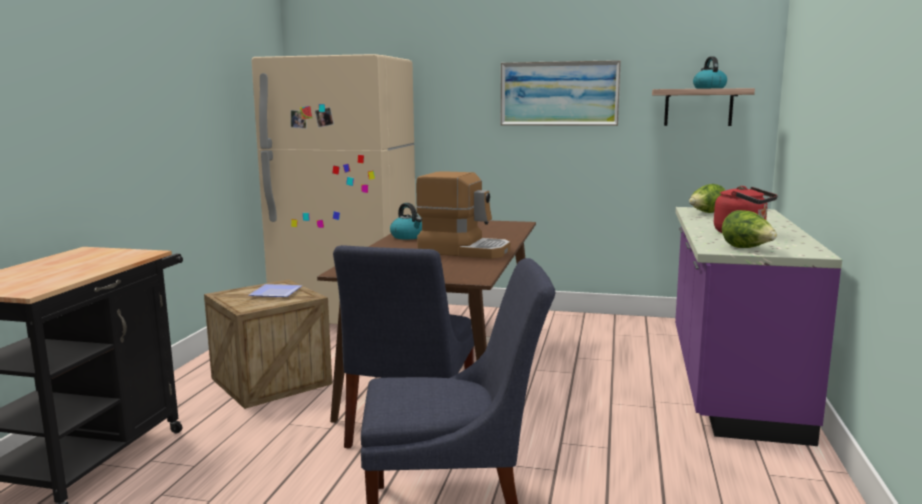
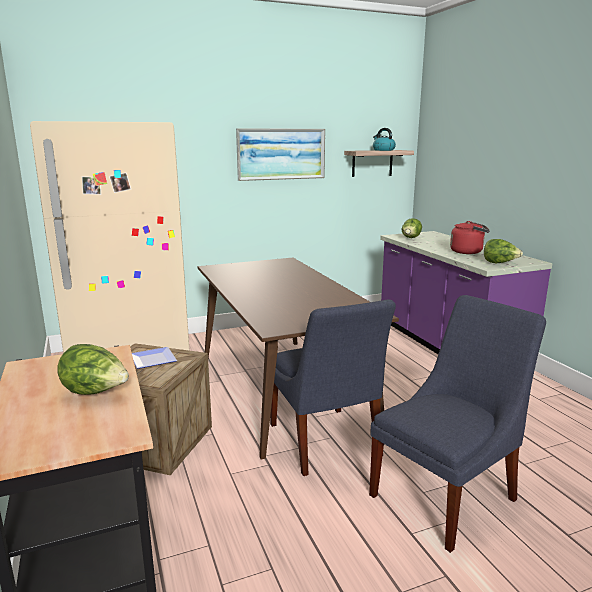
camera: 35 degrees left, 5 degrees up
kettle [390,203,422,239] -> none
coffee machine [416,171,511,259] -> none
none -> lettuce [57,344,129,395]

